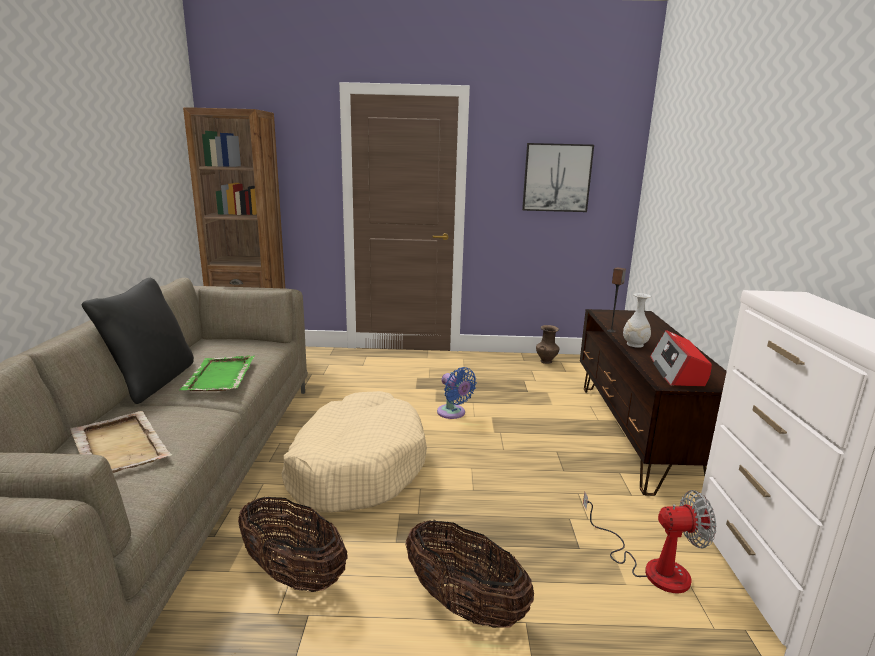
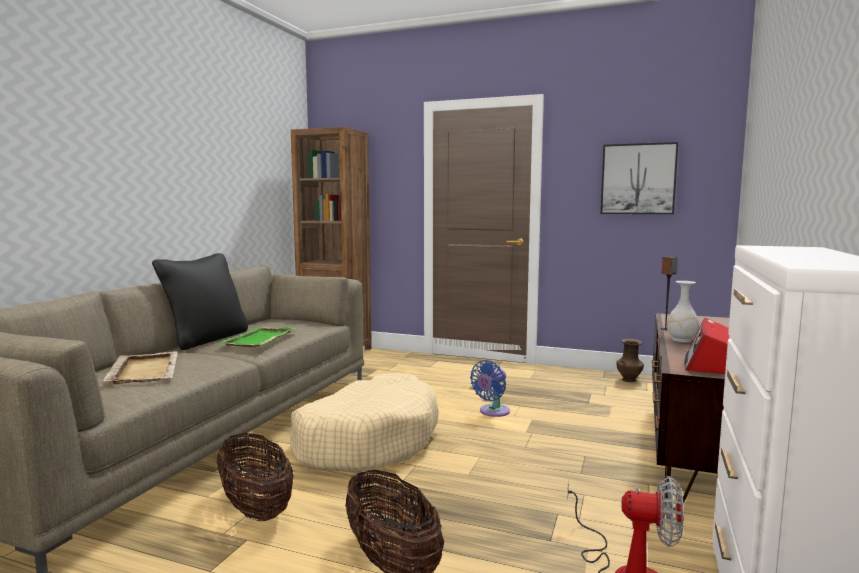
camera: 20 degrees right, 10 degrees down
blue fan [437,367,477,419] -> blue fan turned 60 degrees clockwise [470,360,510,417]

